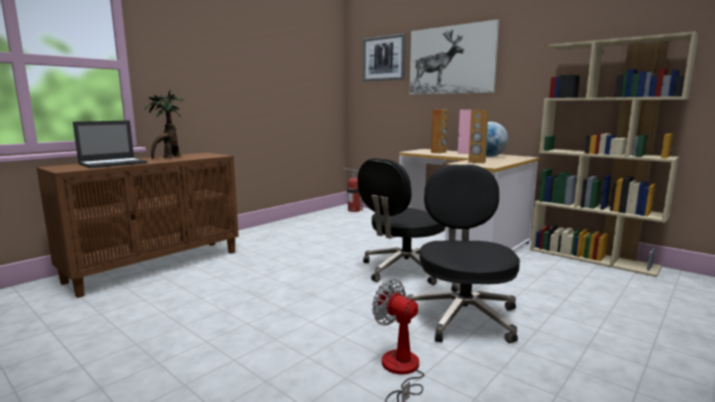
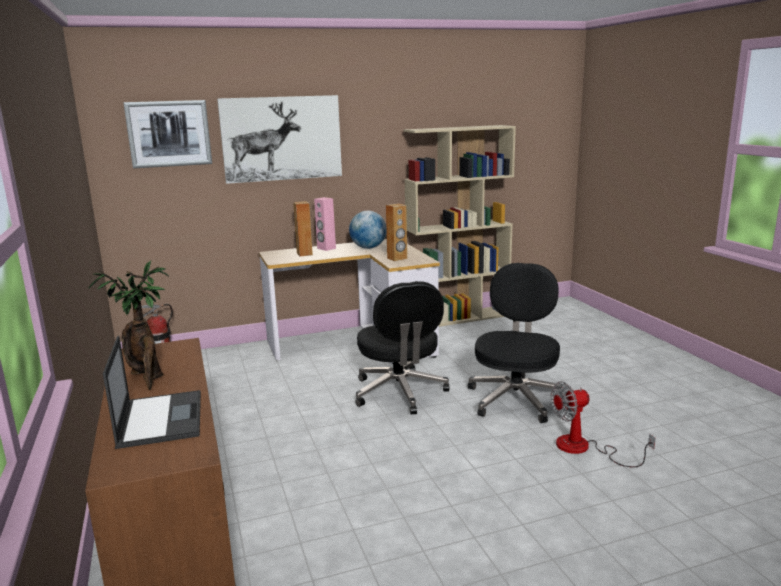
camera: 60 degrees left, 5 degrees up
black office chair [408,164,520,343] -> black office chair turned 75 degrees clockwise [468,263,562,423]

